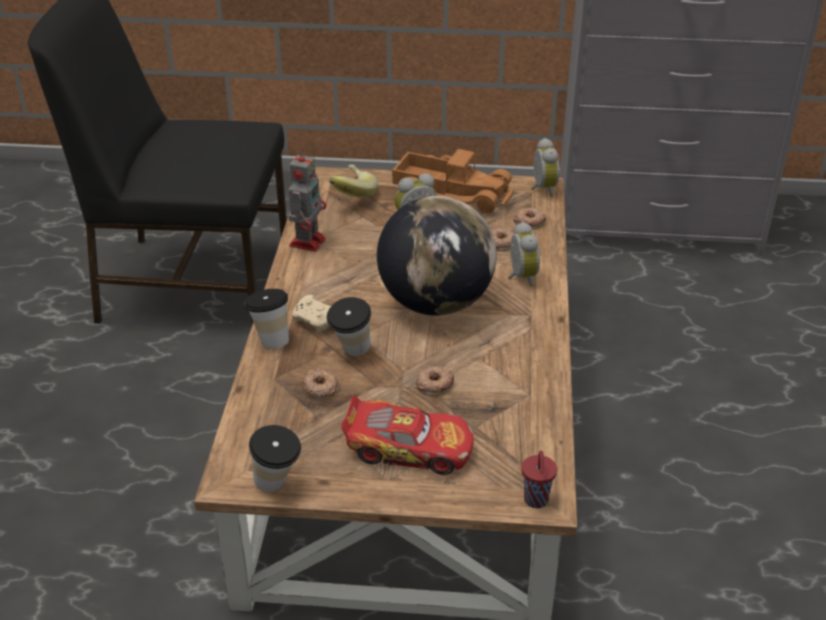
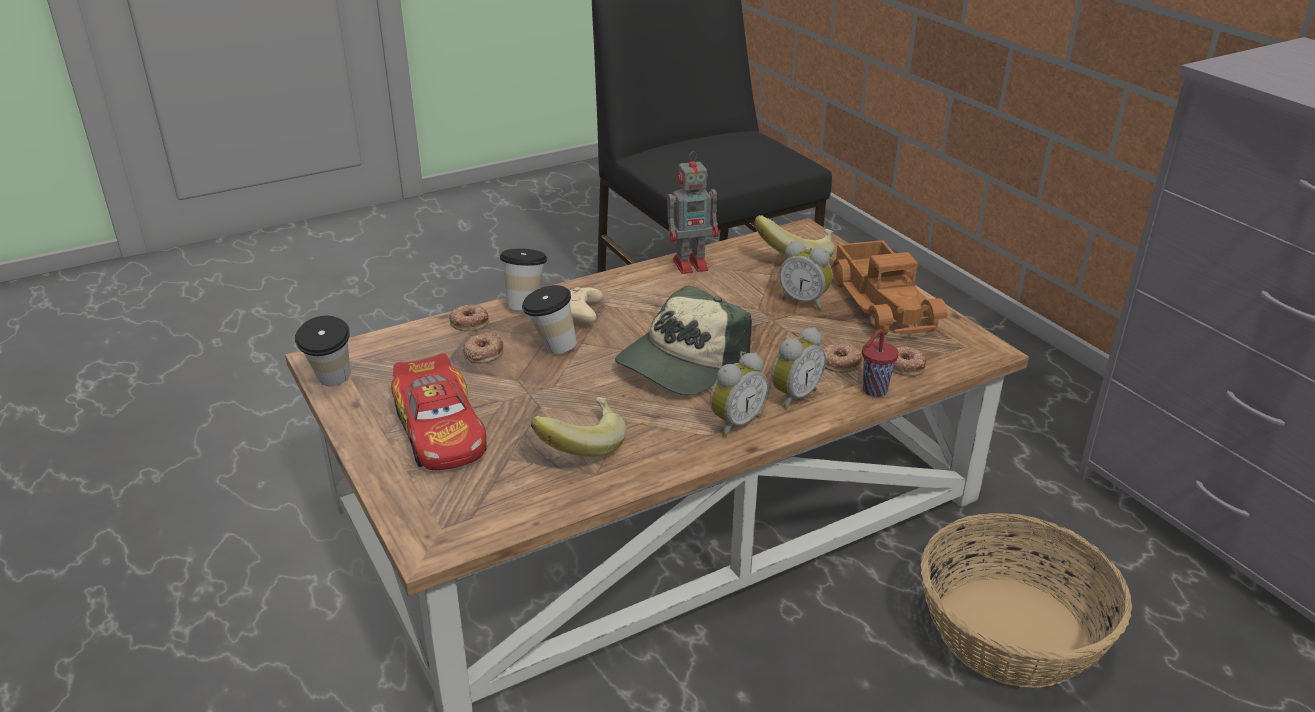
camera: 55 degrees right, 5 degrees down
globe [377,196,497,316] -> cap [615,286,752,395]
donut [416,366,454,396] -> donut moved to [449,305,489,331]
red cup [521,451,557,508] -> red cup moved to [862,329,899,397]
alarm clock [531,138,560,196] -> alarm clock moved to [710,353,768,437]
none -> banana [531,397,627,457]
none -> basket [921,513,1132,688]

